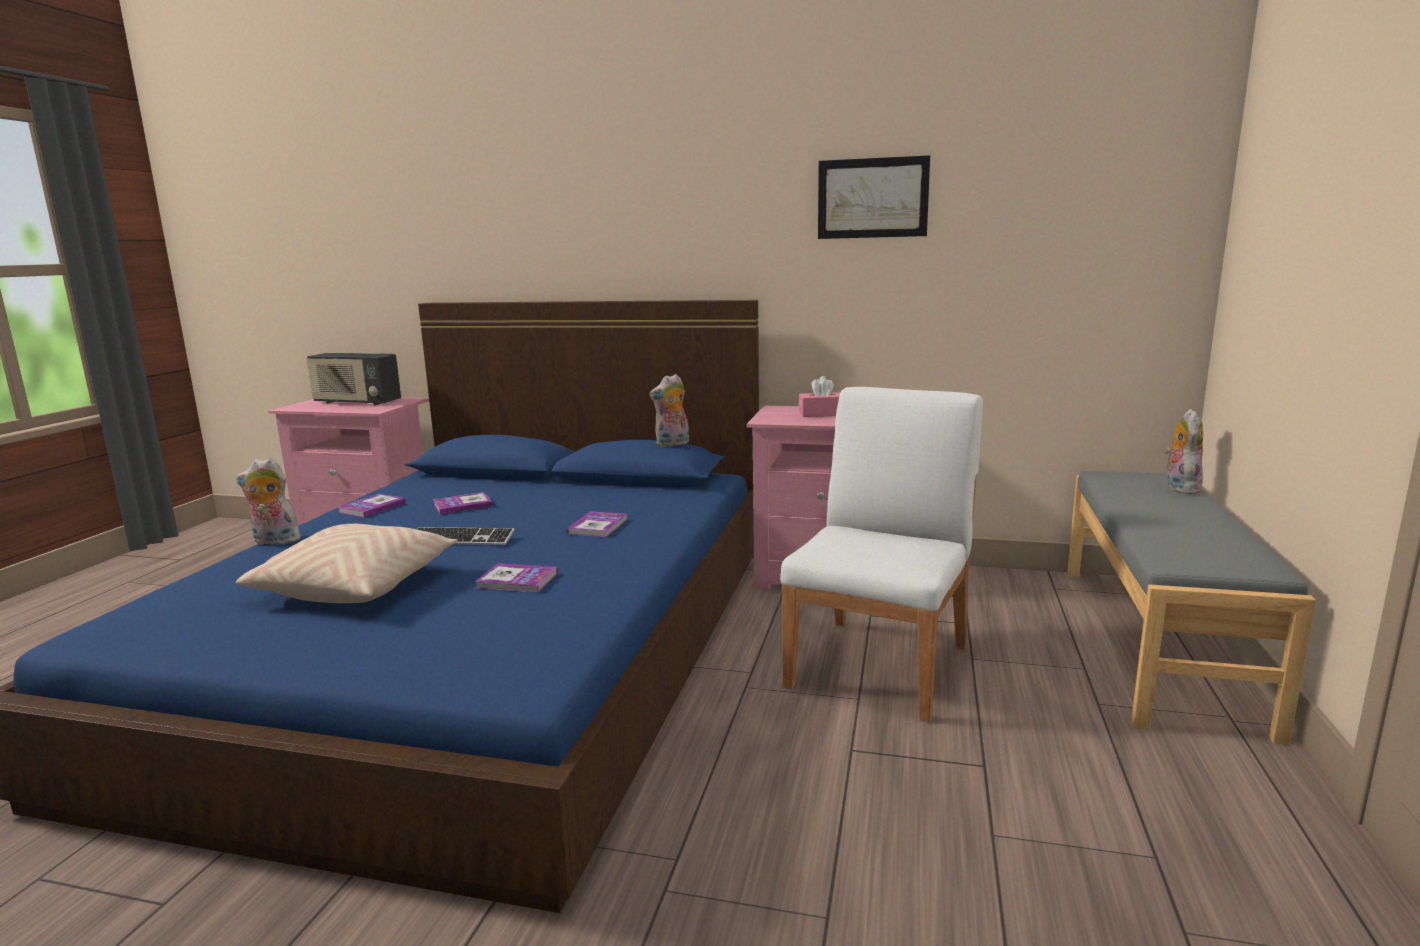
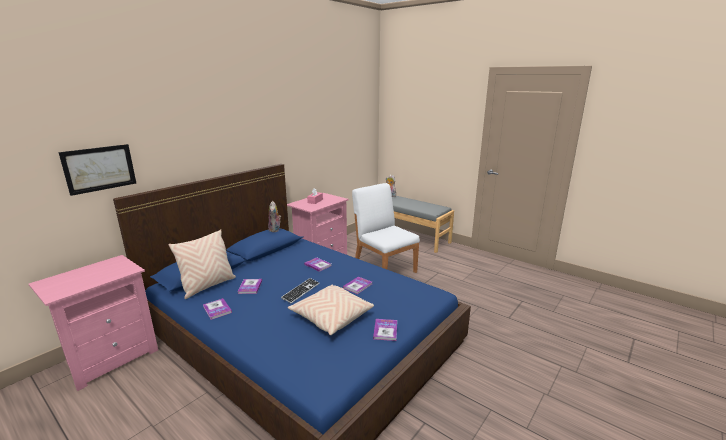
camera: 65 degrees left, 5 degrees up
plush toy [236,458,304,545] -> none
radio [306,353,401,405] -> none
picture [818,155,930,239] -> picture moved to [58,144,136,196]
none -> beige pillow [169,229,236,299]
none -> book [373,319,397,341]

